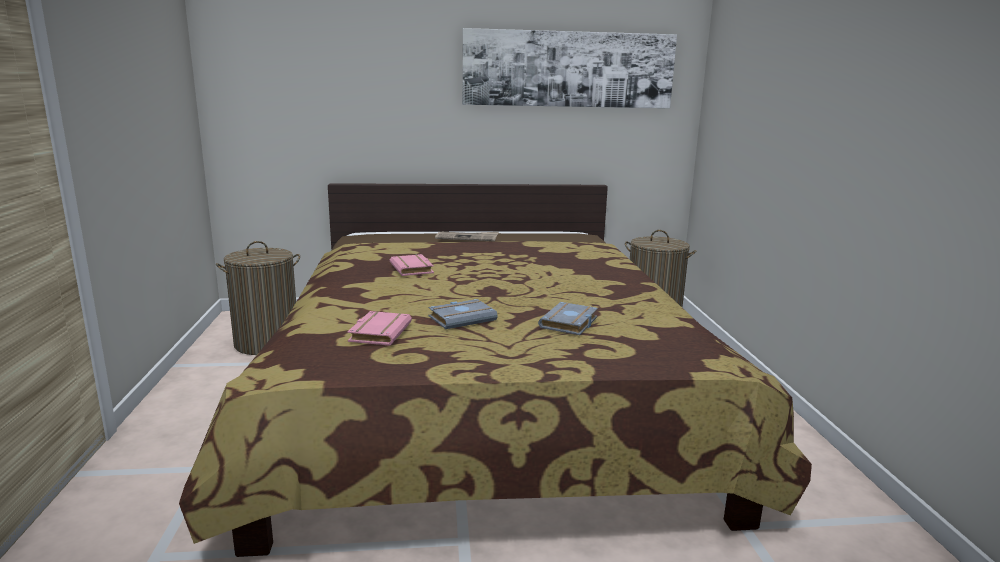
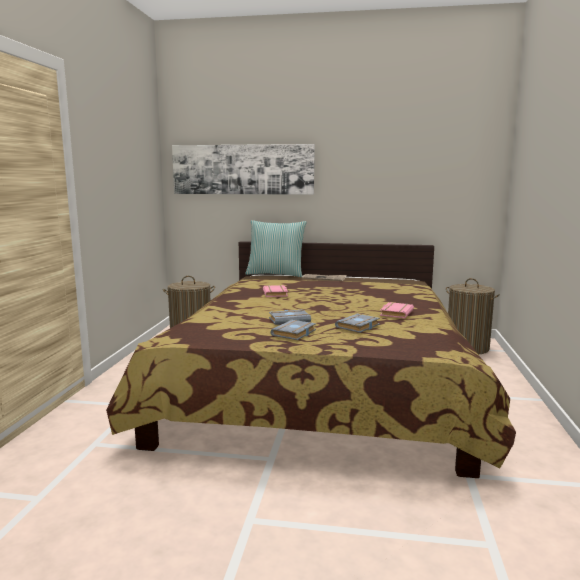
camera: 15 degrees right, 5 degrees down
pink book [347,311,412,346] -> pink book moved to [380,302,414,318]
picture [462,28,677,108] -> picture moved to [172,144,315,195]
none -> pillow [245,220,307,277]
none -> grey book [271,320,316,340]

